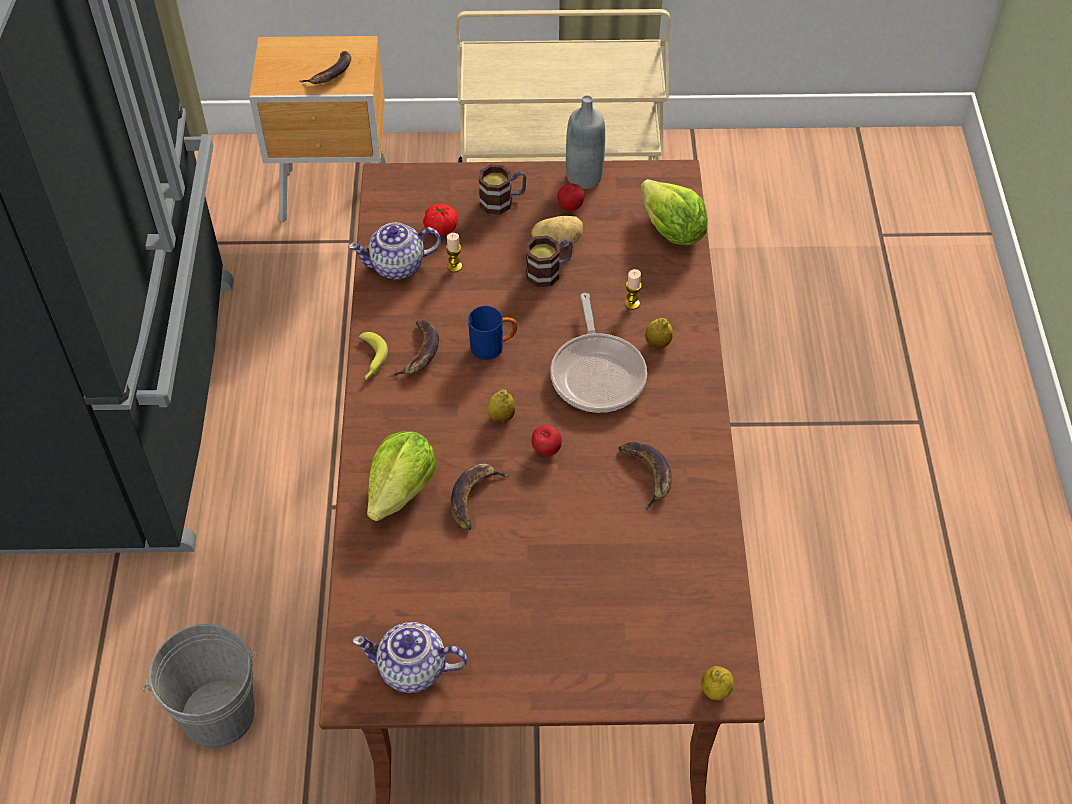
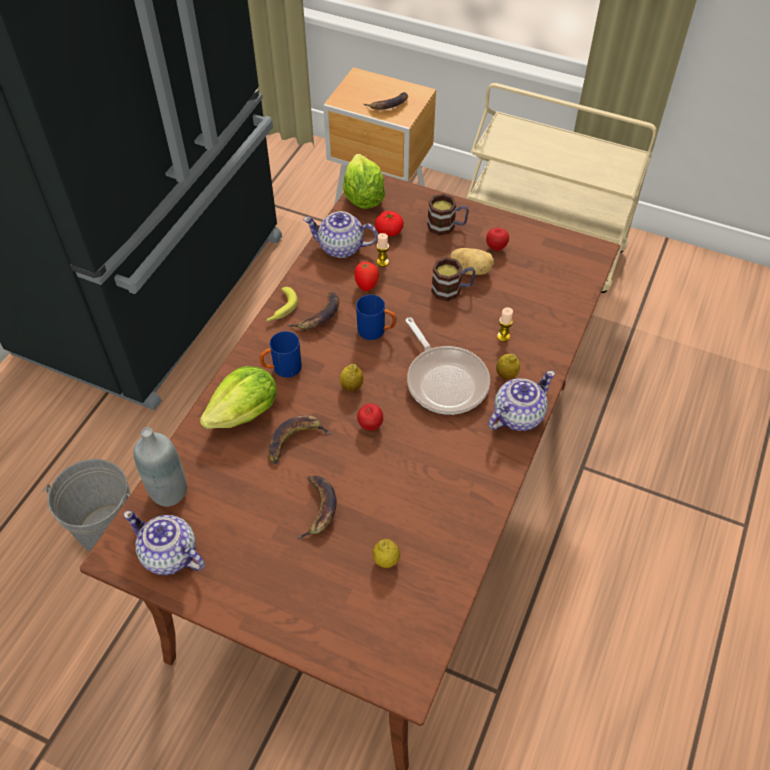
camera: 25 degrees right, 0 degrees up
frying pan [550,293,647,413] -> frying pan turned 45 degrees counterclockwise [405,318,490,415]
grey bottle [566,95,605,189] -> grey bottle moved to [134,427,187,507]
banana [618,442,672,510] -> banana moved to [297,476,337,539]
lettuce [641,179,708,246] -> lettuce moved to [343,154,385,209]
lemon [701,666,734,700] -> lemon moved to [373,539,400,568]
none -> blue mug [259,331,302,378]
none -> tomato [354,261,379,291]
none -> teapot [488,371,555,431]

